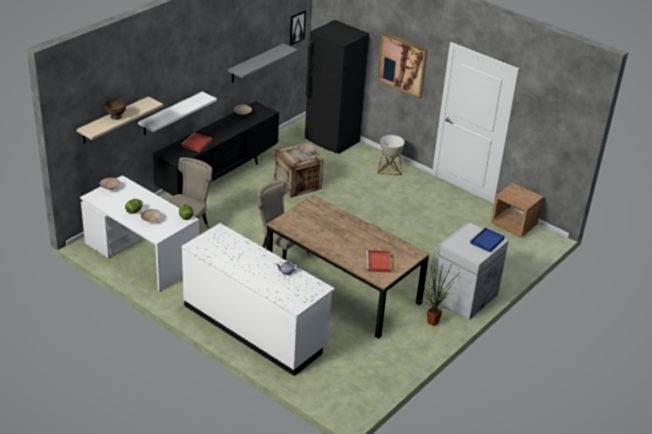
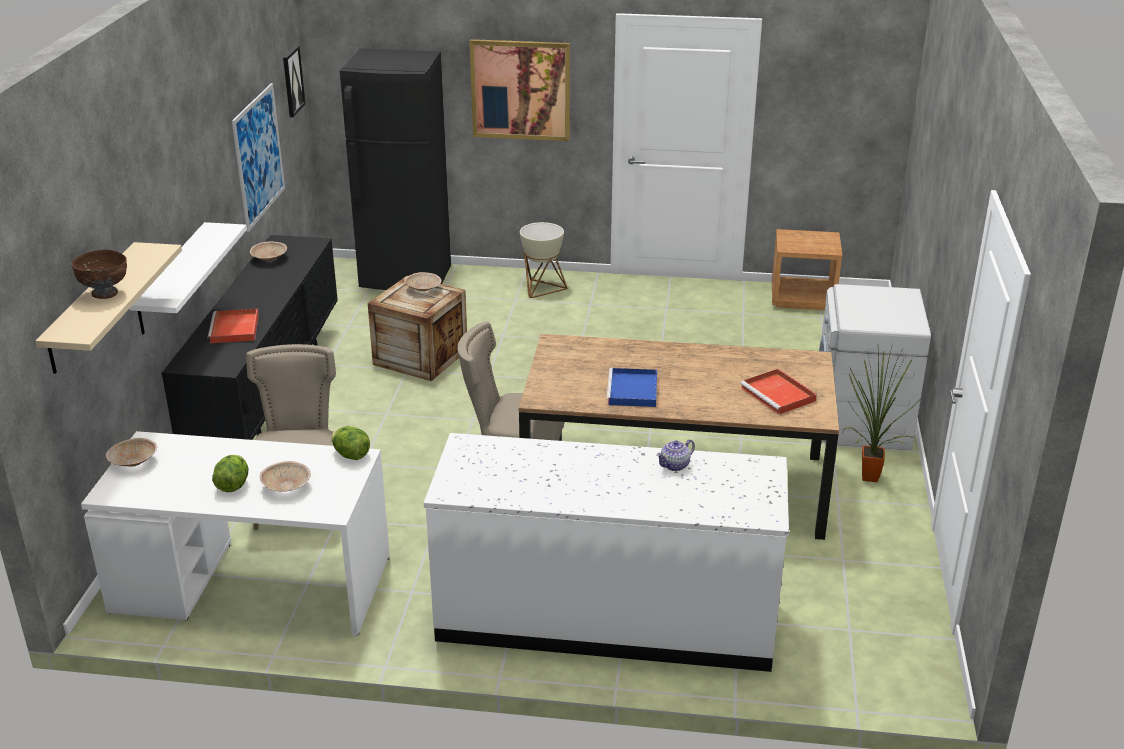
camera: 30 degrees left, 5 degrees down
grey shelf [228,43,298,82] -> picture [232,83,285,232]
blue tray [470,227,505,252] -> blue tray moved to [606,368,657,407]

